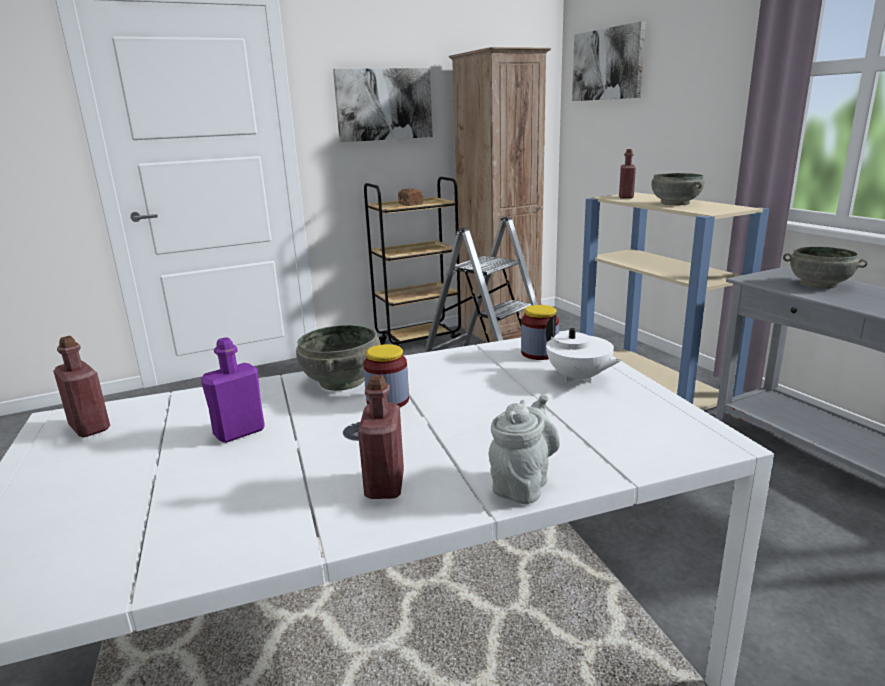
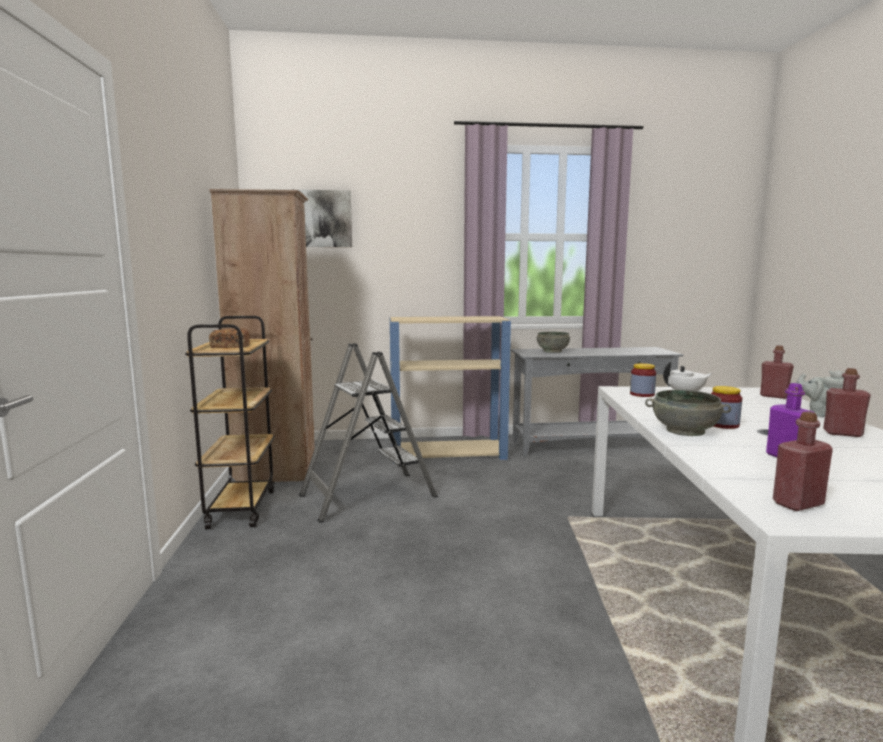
camera: 70 degrees left, 10 degrees down
picture [333,68,433,142] -> none
red bottle [619,149,636,199] -> red bottle moved to [760,345,794,399]
grey bowl [651,173,704,205] -> none

